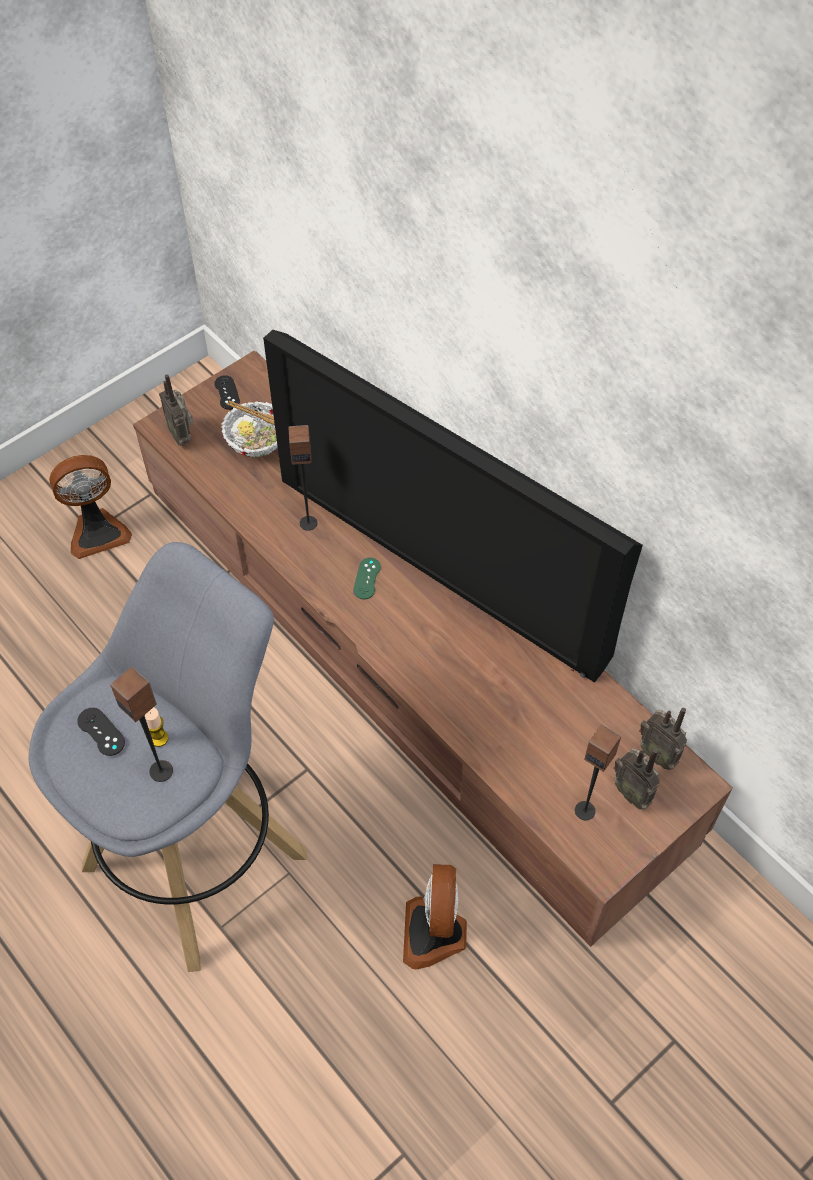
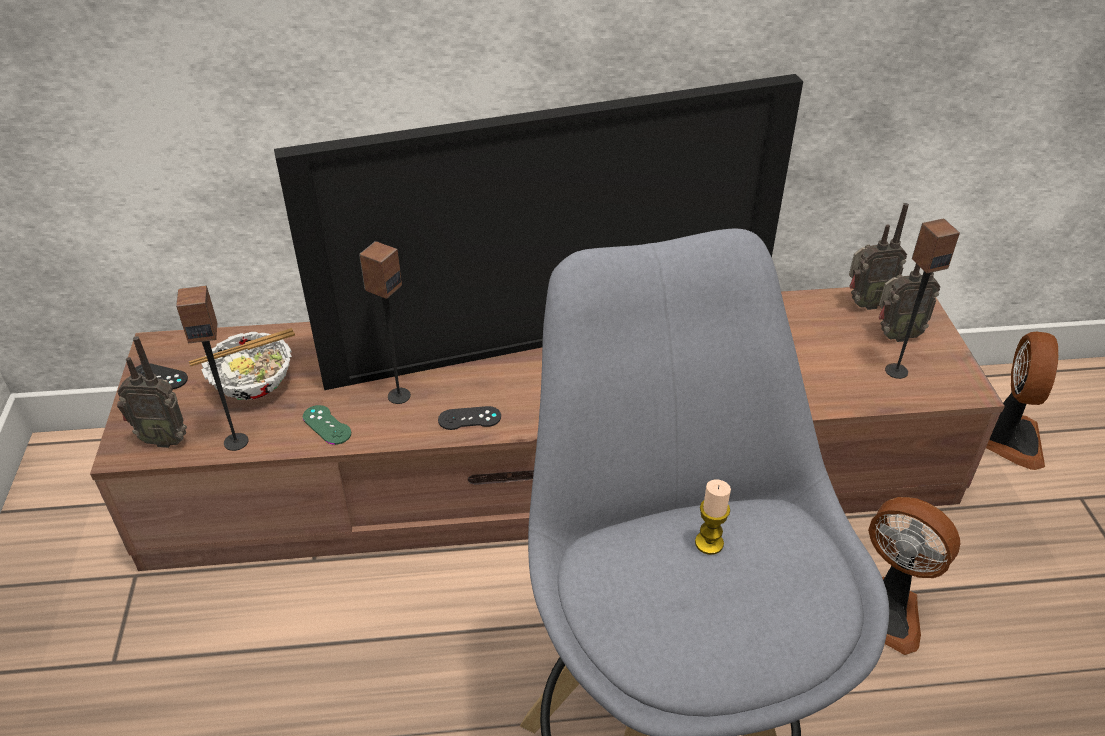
camera: 55 degrees left, 15 degrees down
fan [49,455,132,559] -> fan moved to [986,332,1058,470]
black game controller [77,708,125,756] -> black game controller moved to [438,406,501,430]
speaker [110,667,173,782] -> speaker moved to [176,285,248,451]
green game controller [353,558,381,599] -> green game controller moved to [303,405,351,445]

